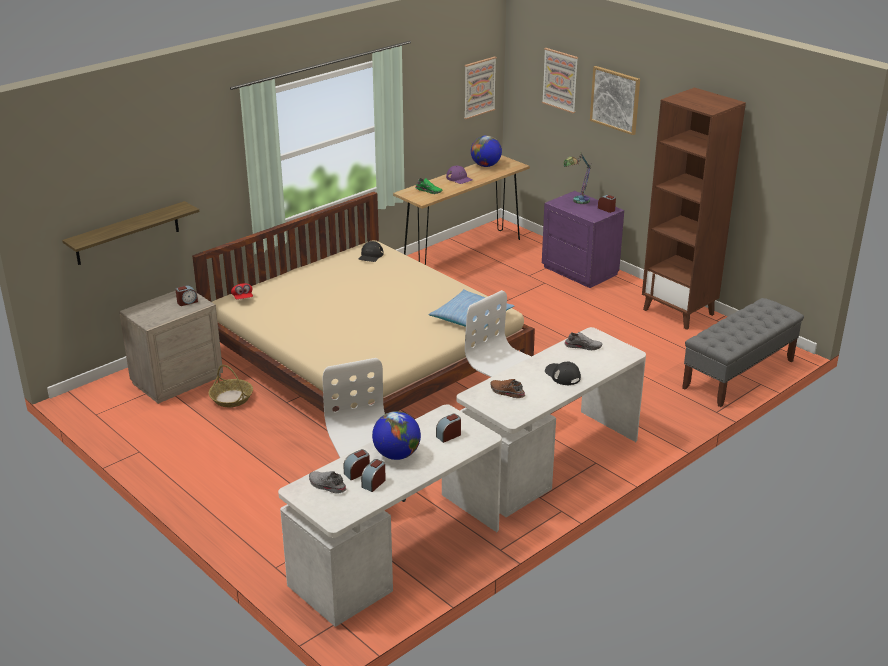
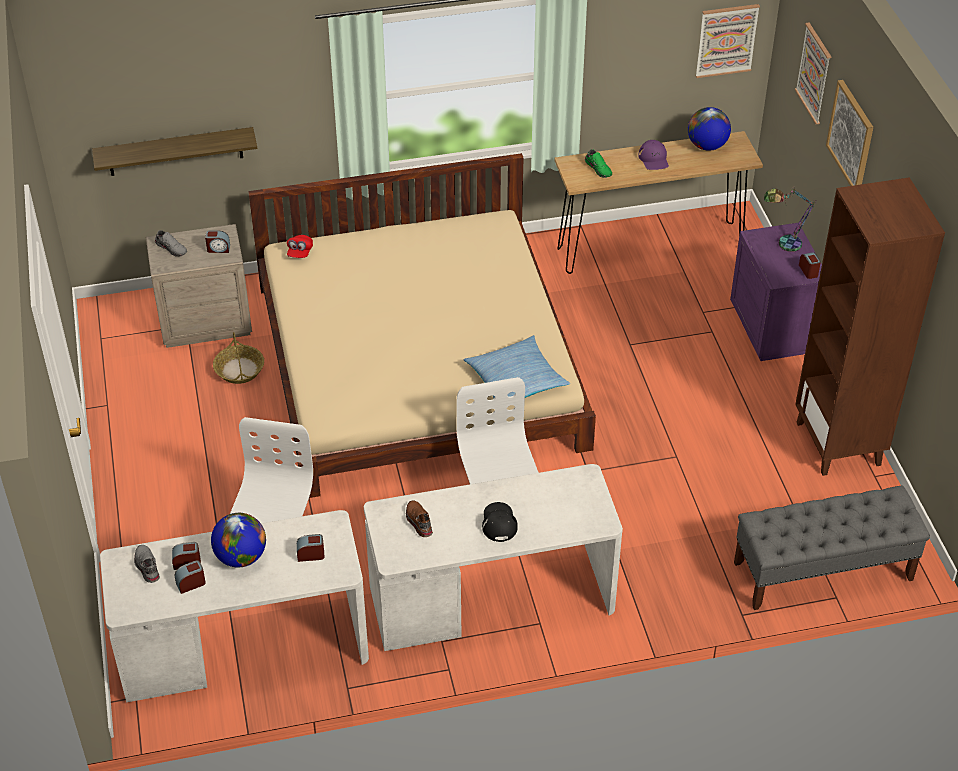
camera: 30 degrees right, 15 degrees up
black cap [359,241,384,262] -> none
grey shoe [564,332,603,350] -> grey shoe moved to [155,230,187,257]

